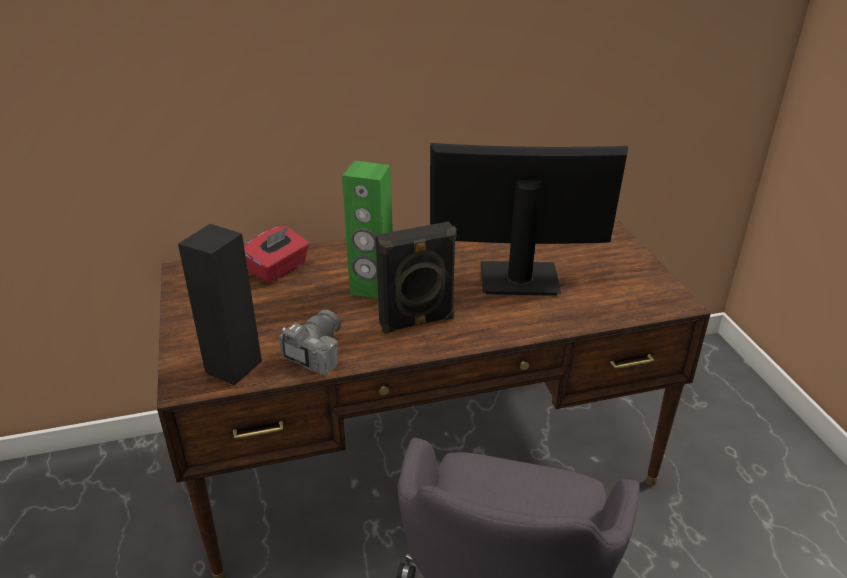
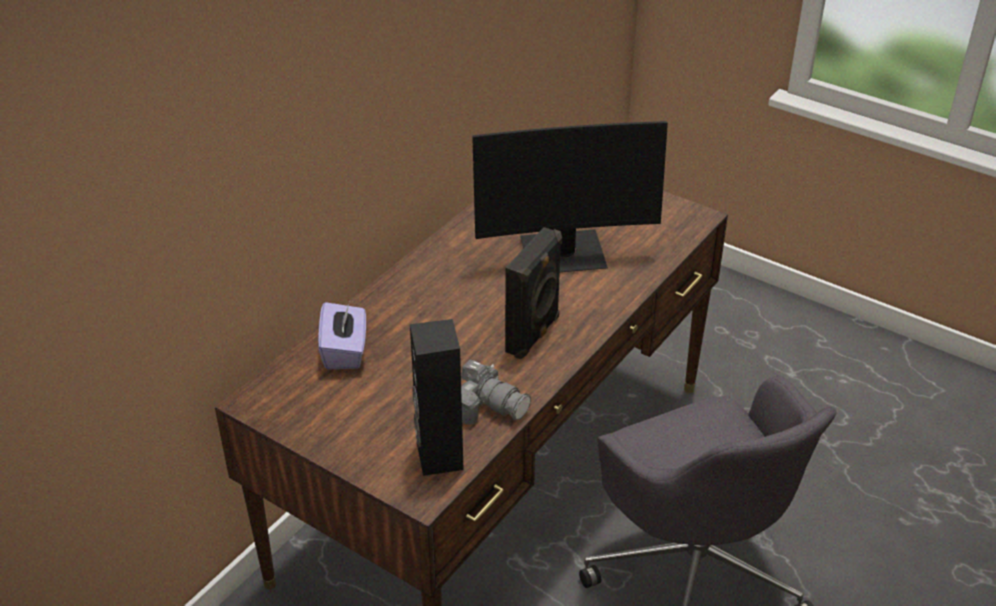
camera: 40 degrees left, 5 degrees up
red tissue box [244,226,309,283] -> purple tissue box [318,302,366,370]
camera [279,310,341,376] -> camera turned 135 degrees clockwise [461,360,531,425]
green speaker [342,161,393,299] -> none
monitor [430,143,628,296] -> monitor turned 150 degrees counterclockwise [472,121,668,272]

